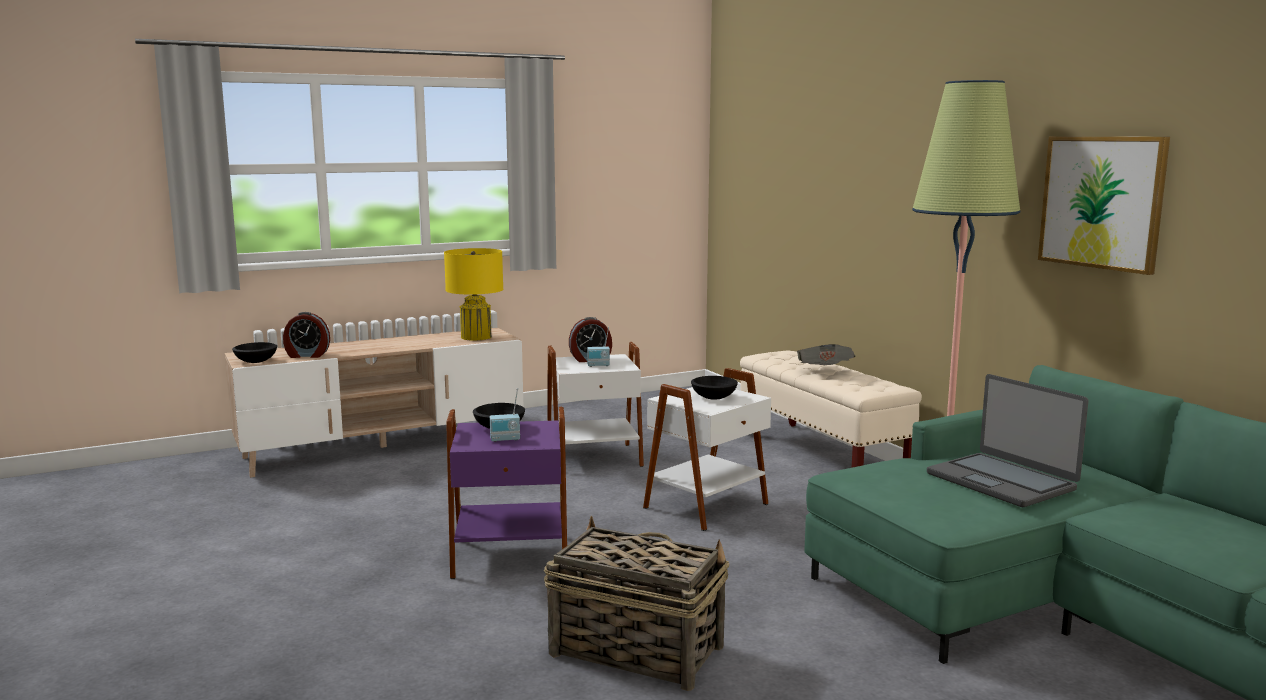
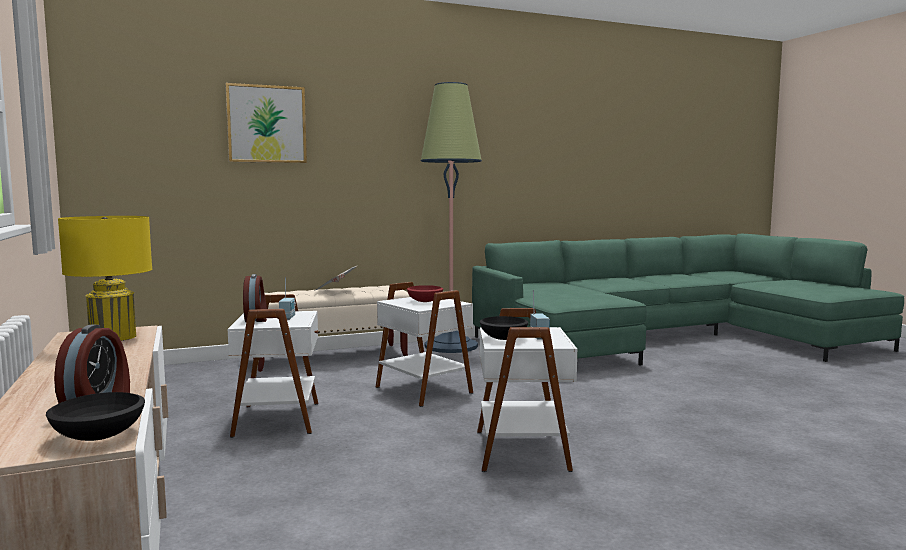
camera: 85 degrees left, 5 degrees down
purple side table [446,407,567,579] -> white side table [477,308,577,472]
basket [544,516,729,691] -> none
black bowl [691,376,738,400] -> red bowl [407,285,443,302]
laptop [927,374,1088,507] -> none
picture [1038,137,1170,275] -> picture moved to [225,83,307,163]

